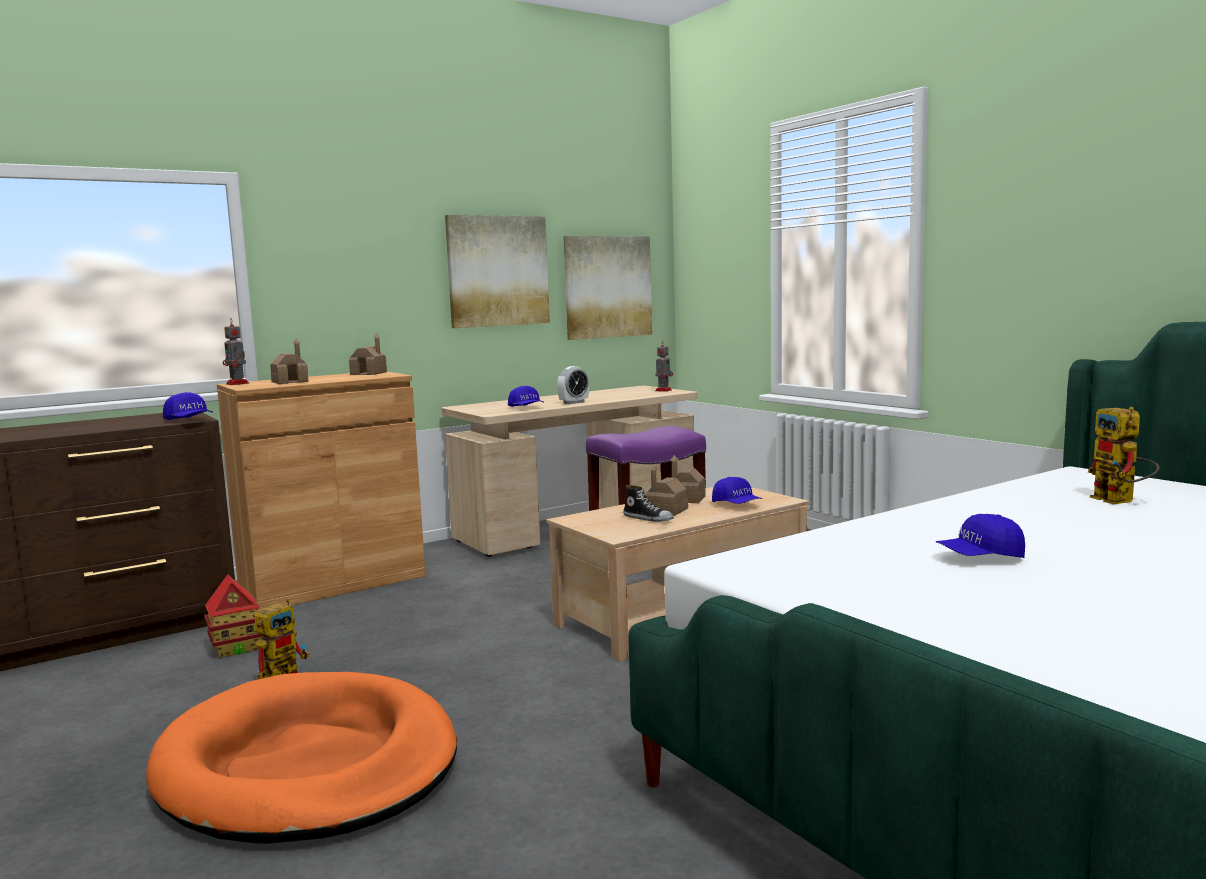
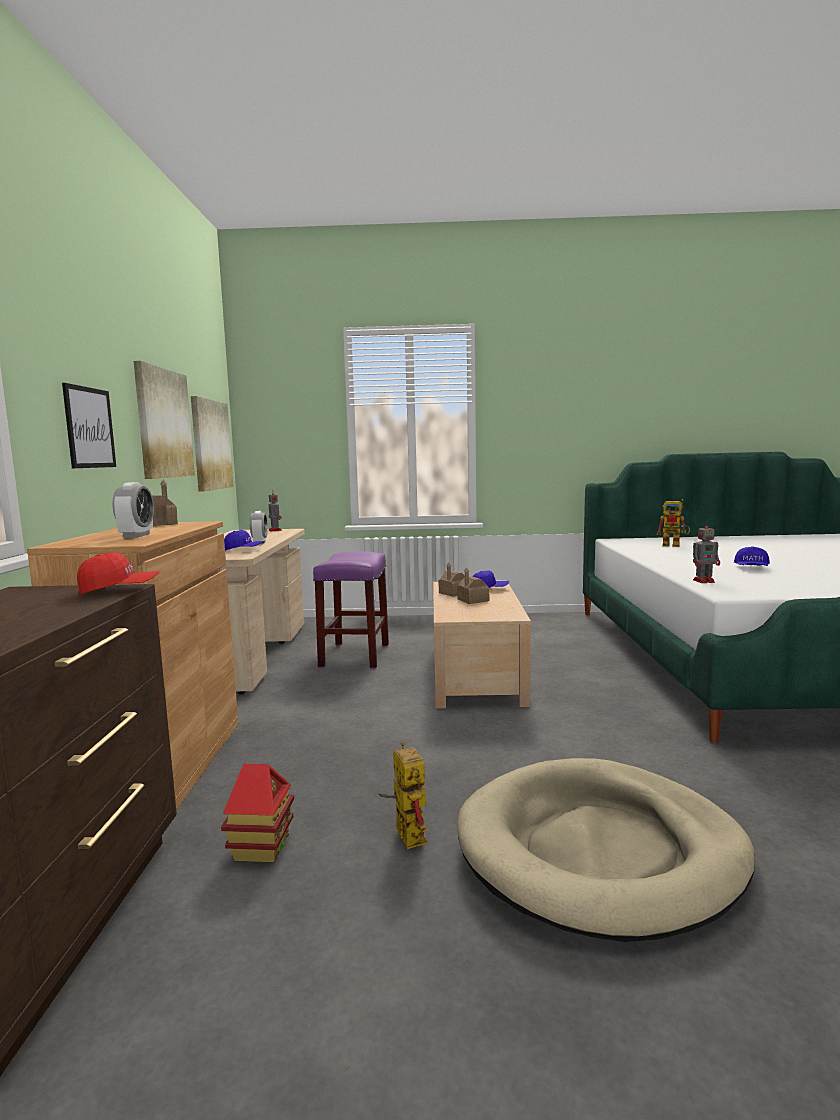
camera: 55 degrees left, 0 degrees up
orange dog bed [146,672,457,844] -> beige dog bed [457,758,755,942]
blue cap [163,392,213,420] -> red cap [77,552,161,595]
toy robot [223,319,249,385] -> toy robot moved to [693,521,720,583]
toy house [271,338,308,384] -> alarm clock [113,482,154,538]
shoe [623,485,674,522] -> none
none -> picture [62,383,116,468]

